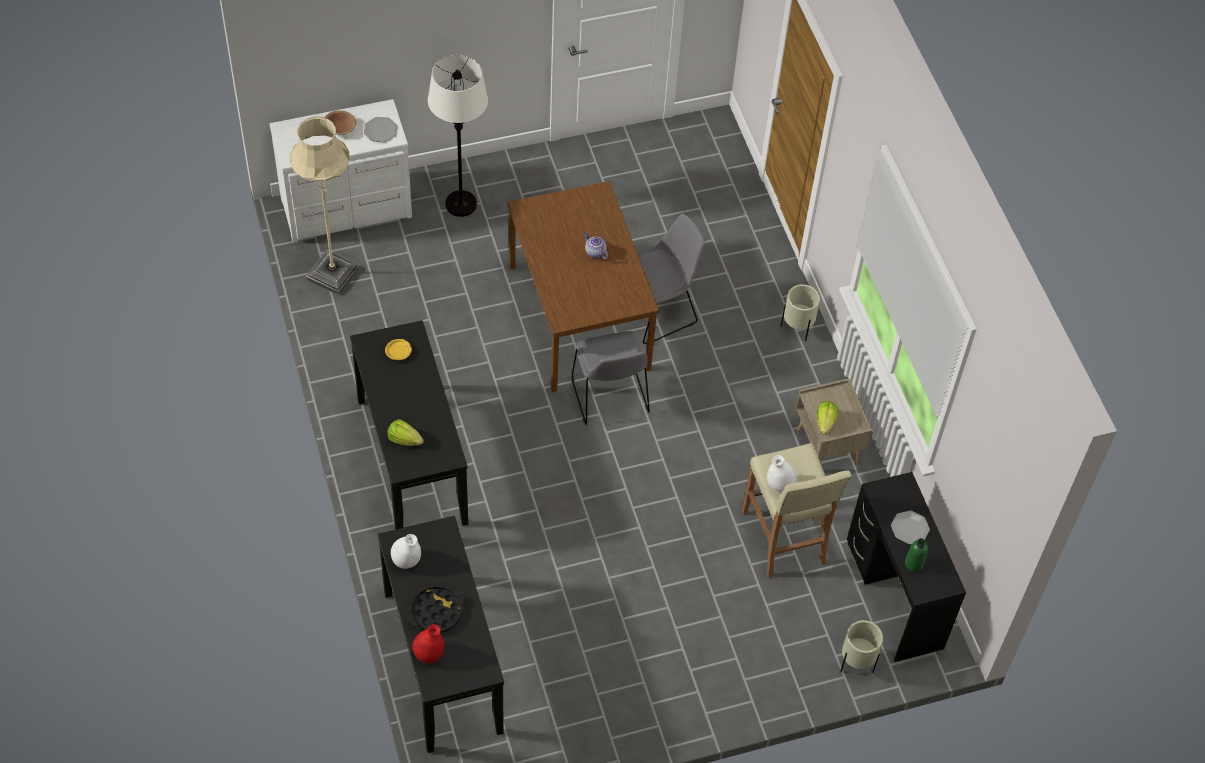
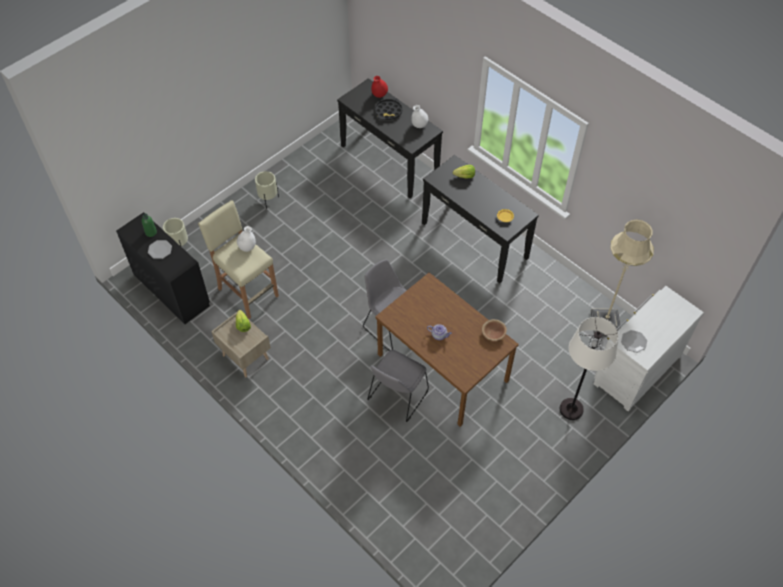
camera: 155 degrees right, 0 degrees up
brown bowl [324,110,356,135] -> brown bowl moved to [482,319,507,341]
beige planter [781,284,820,342] -> beige planter moved to [255,171,279,209]

